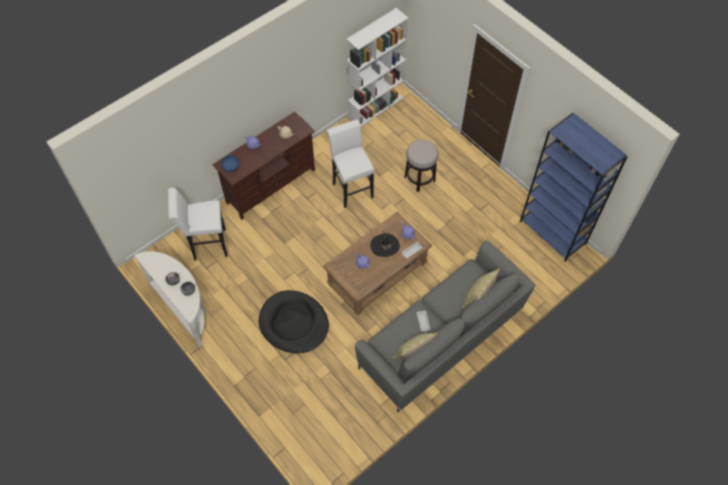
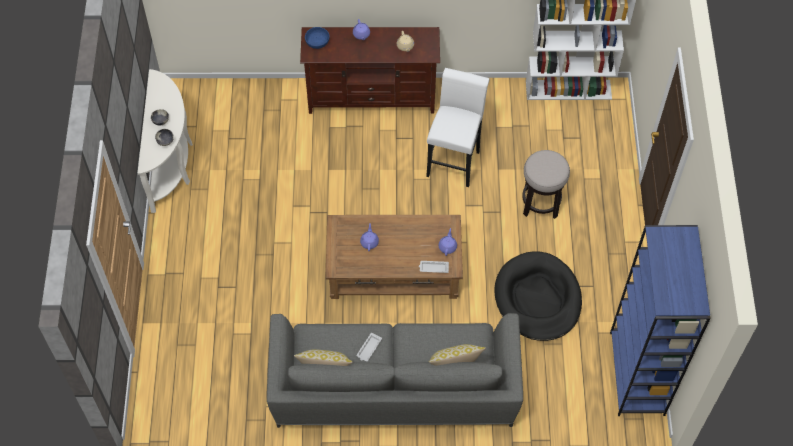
camera: 40 degrees right, 0 degrees up
white stool [168,188,228,261] -> none
black dog bed [259,290,329,353] -> black dog bed moved to [494,251,582,341]
black hat [370,231,400,257] -> none

